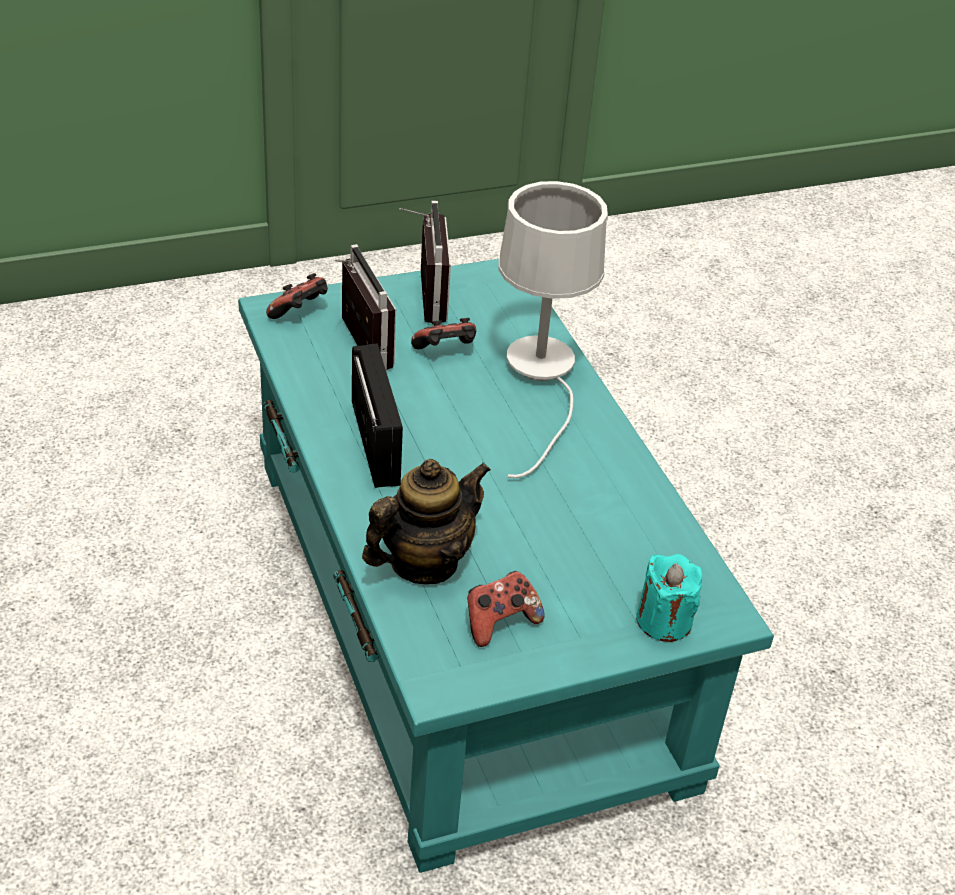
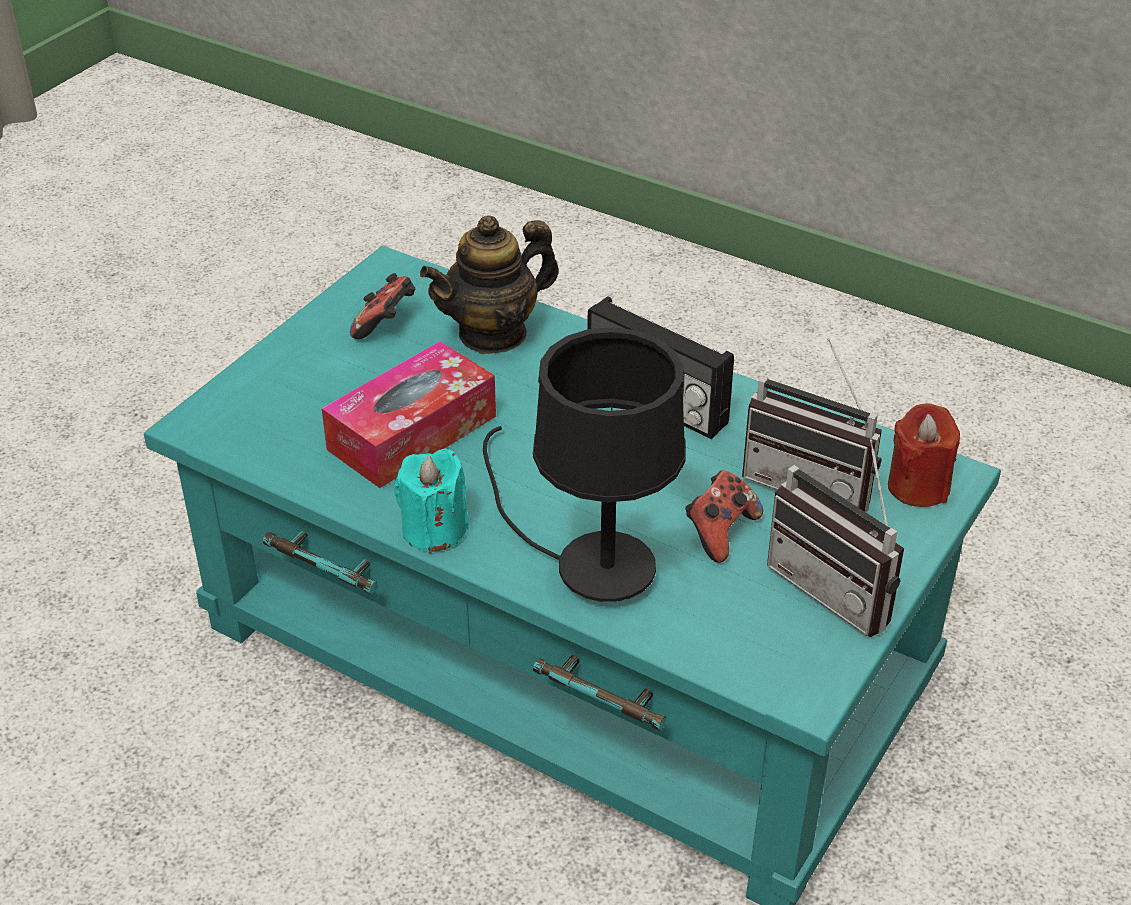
camera: 145 degrees right, 0 degrees up
game controller [266,273,328,319] -> red candle [888,403,960,507]
teapot [362,459,491,584] -> teapot turned 45 degrees clockwise [420,215,559,354]
white table lamp [498,181,608,478] -> black table lamp [483,327,686,602]
turquoise candle [636,554,702,642] -> turquoise candle moved to [394,449,469,553]
none -> tissue box [322,341,496,488]

